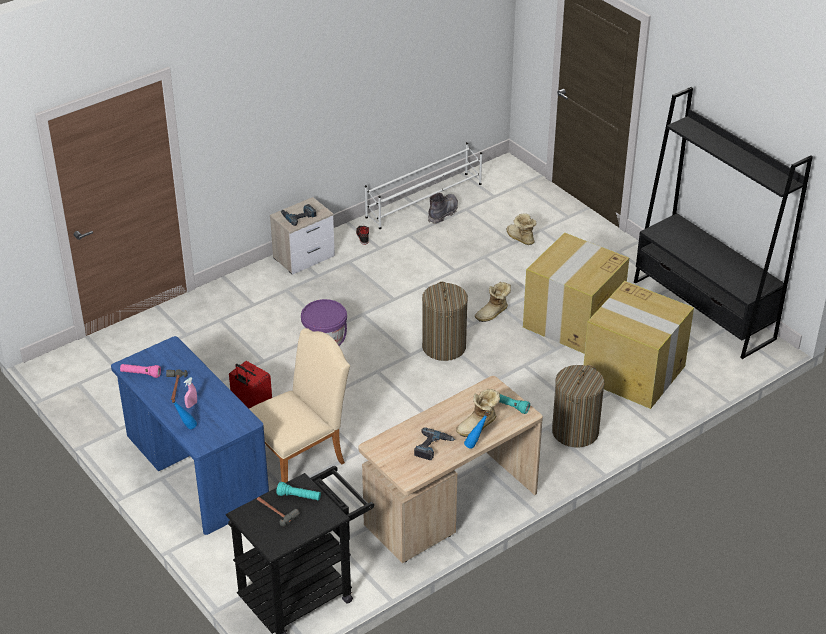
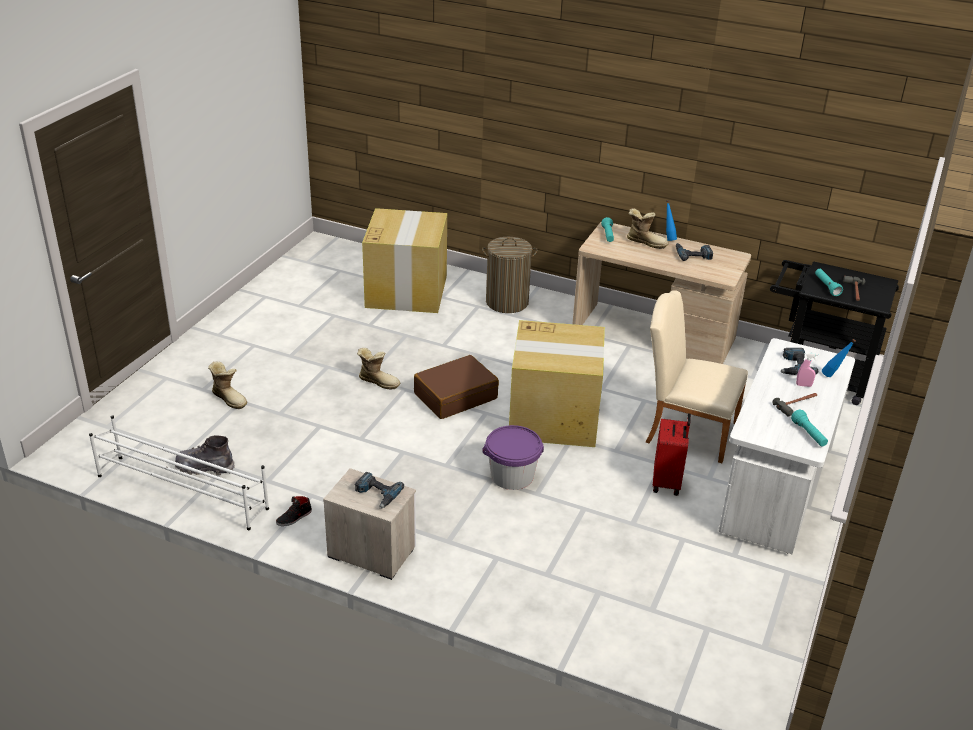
camera: 120 degrees left, 5 degrees down
blue desk [111,336,269,535] -> white desk [719,338,855,554]
pink flashlight [120,364,161,378] -> turquoise flashlight [791,410,828,446]
laundry basket [422,282,468,361] -> brown suitcase [414,355,499,419]
boot [507,214,536,245] -> boot turned 75 degrees counterclockwise [208,361,247,409]
cardboard box [523,233,629,354] -> cardboard box moved to [509,320,605,447]
black bookcase [634,87,813,359] -> none
none -> power drill [780,348,818,375]

